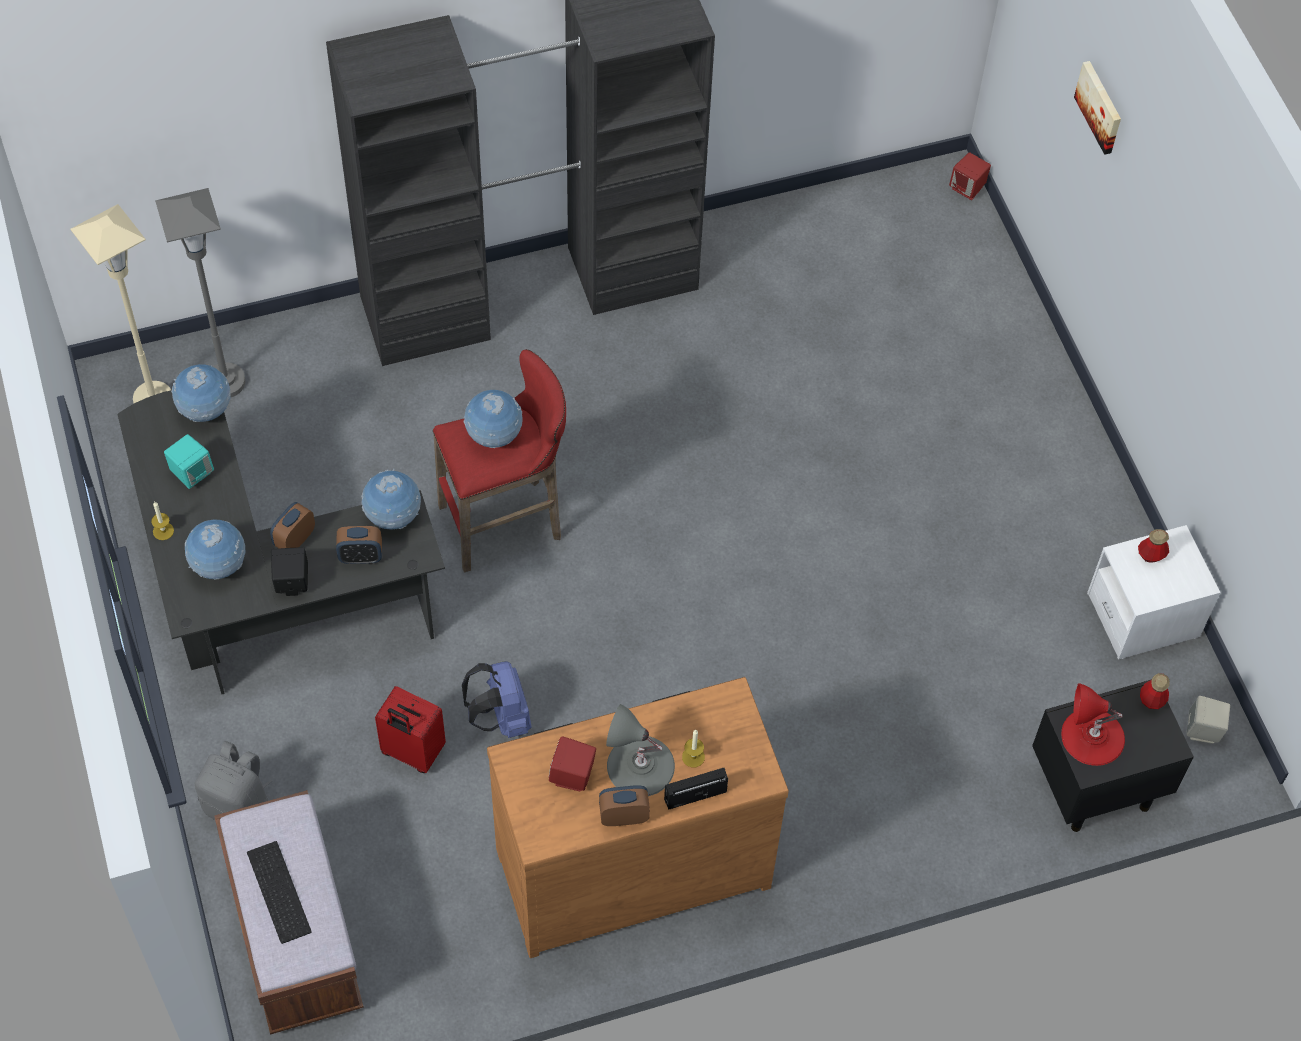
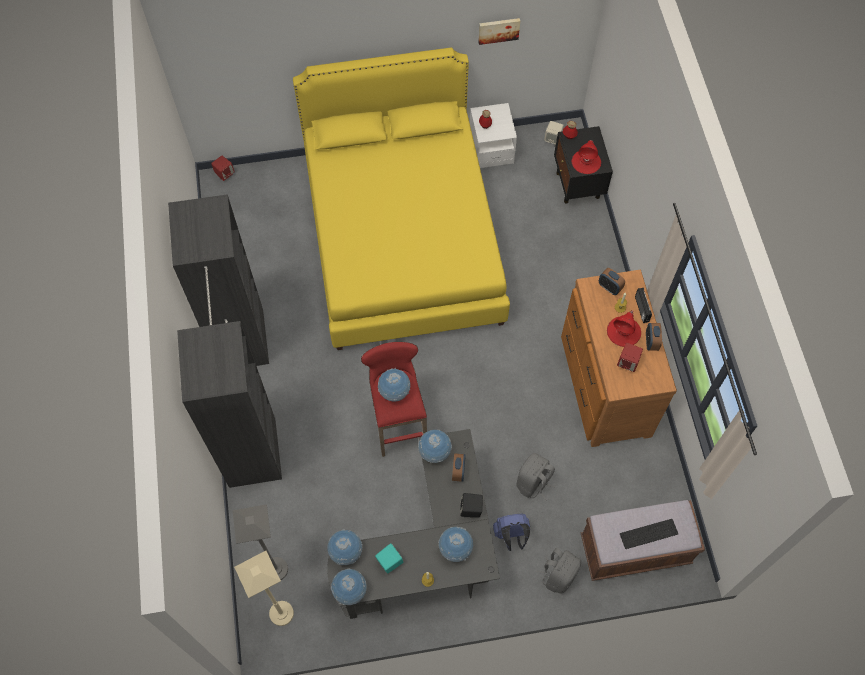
camera: 80 degrees left, 5 degrees up
alarm clock [270,502,315,548] -> alarm clock moved to [599,268,625,295]
red suitcase [375,686,446,773] -> grey backpack [516,453,555,500]
blue backpack [462,661,531,738] -> blue backpack moved to [493,514,530,551]
grey table lamp [606,704,675,796] -> red table lamp [607,310,641,347]
picture [1074,61,1121,155] -> picture moved to [478,18,520,45]
none -> yellow bed [293,47,510,350]
none -> globe [331,568,367,605]

